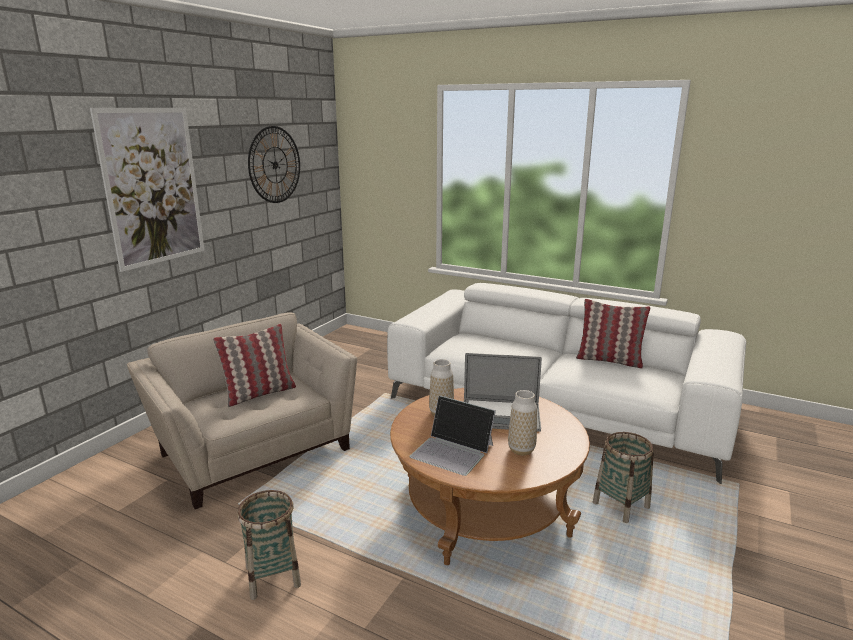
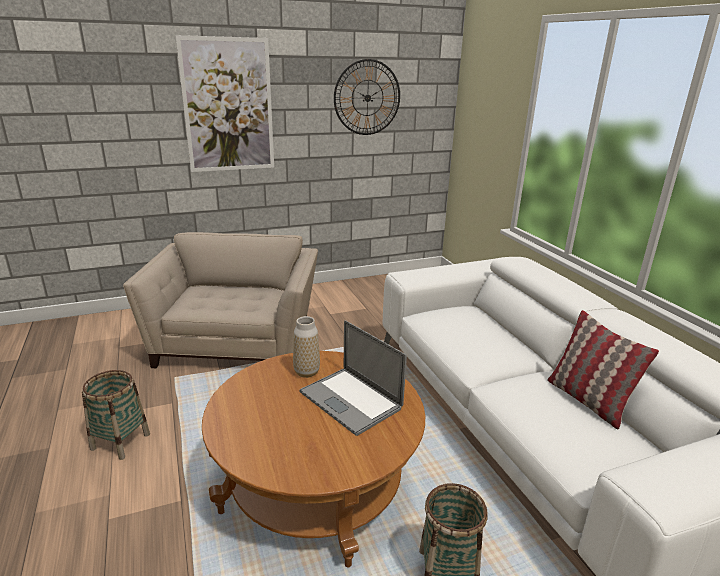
camera: 40 degrees right, 5 degrees up
pillow [213,324,296,407] -> none
laptop [409,395,496,476] -> none
vase [508,390,537,455] -> none

